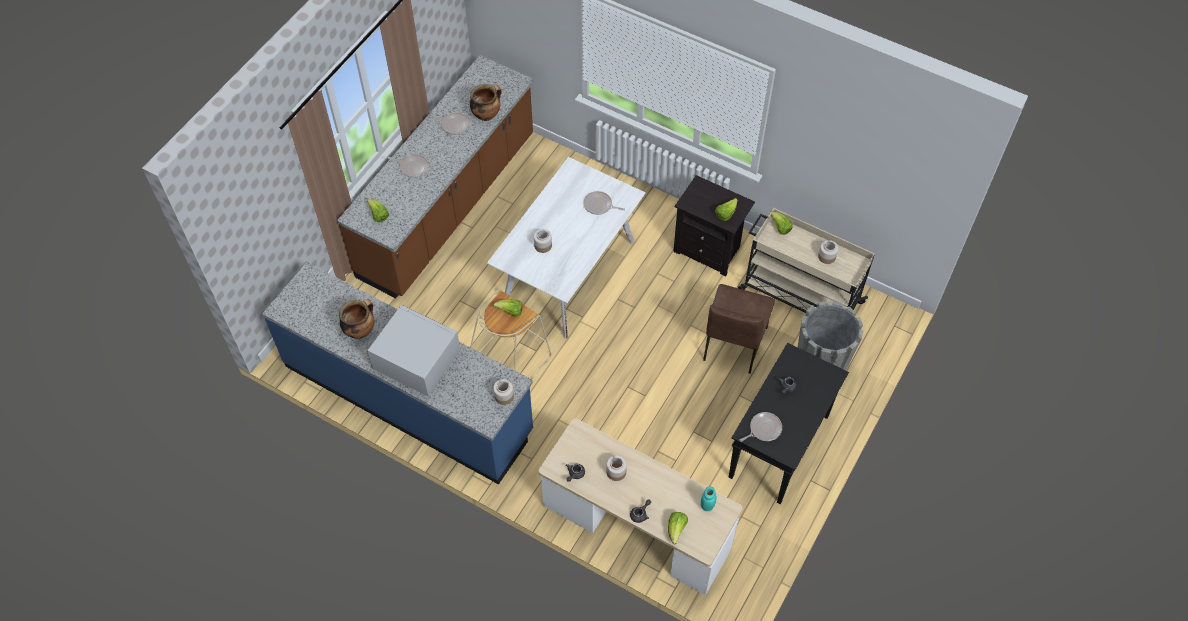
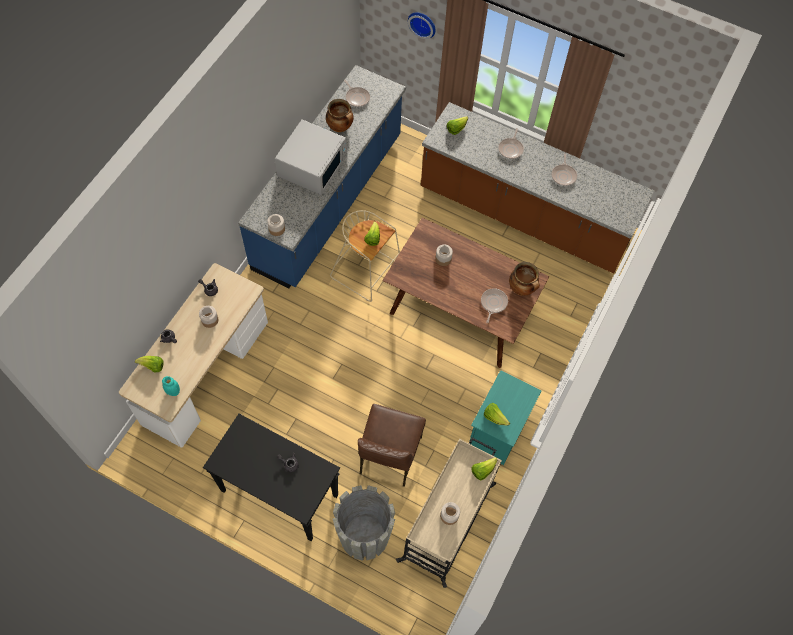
camera: 85 degrees right, 5 degrees up
cooking pot [470,84,502,121] -> cooking pot moved to [509,262,540,296]
white dining table [487,157,646,339] -> brown dining table [382,218,550,368]
black nightstand [673,175,755,276] -> turquoise nightstand [469,370,542,465]
brown chair [703,284,775,374] -> brown chair turned 90 degrees counterclockwise [358,404,426,487]
frying pan [739,412,782,442] -> frying pan moved to [344,80,370,107]
none -> wall clock [408,12,436,39]

